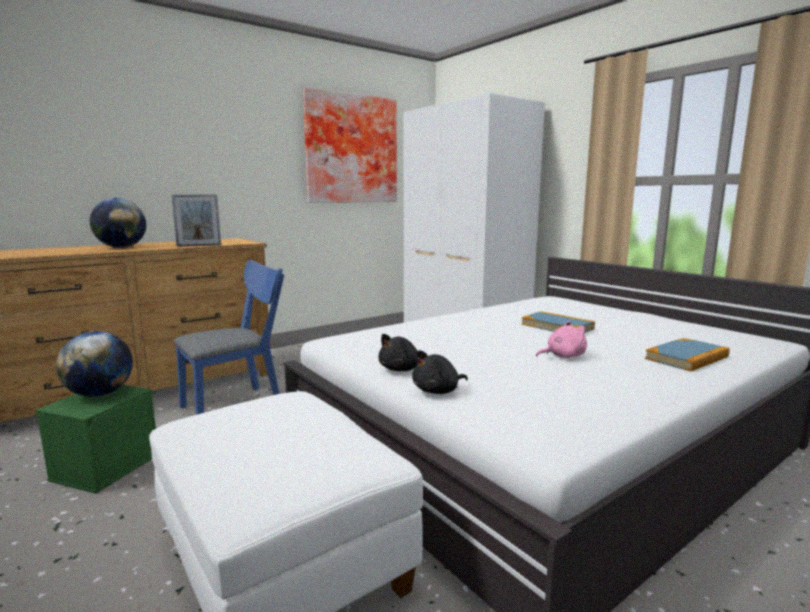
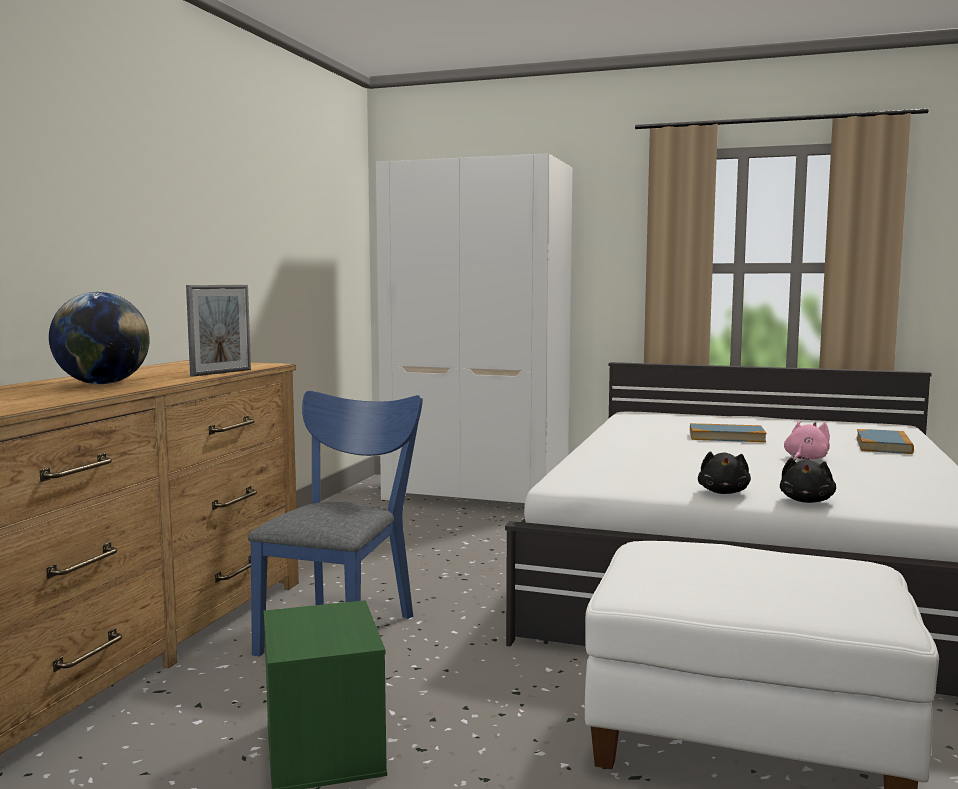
camera: 35 degrees left, 5 degrees down
globe [56,331,133,397] -> none
picture [303,87,397,203] -> none

